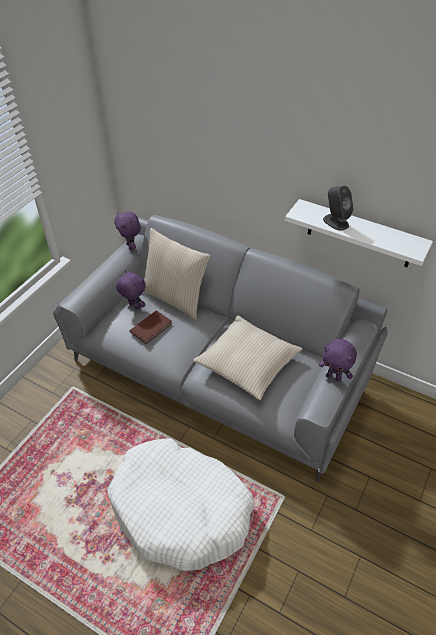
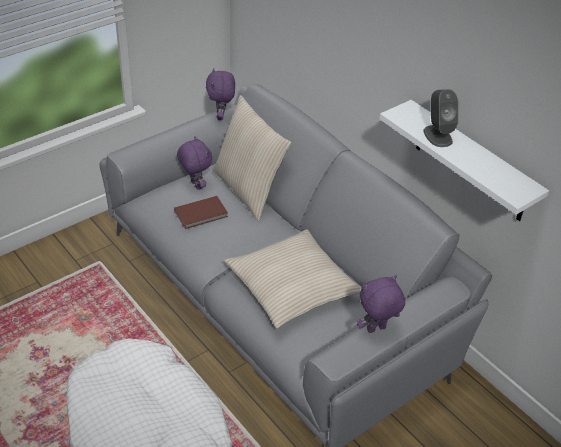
camera: 20 degrees right, 5 degrees down
purple plush toy [319,339,357,382] -> purple plush toy turned 105 degrees clockwise [357,275,405,333]

